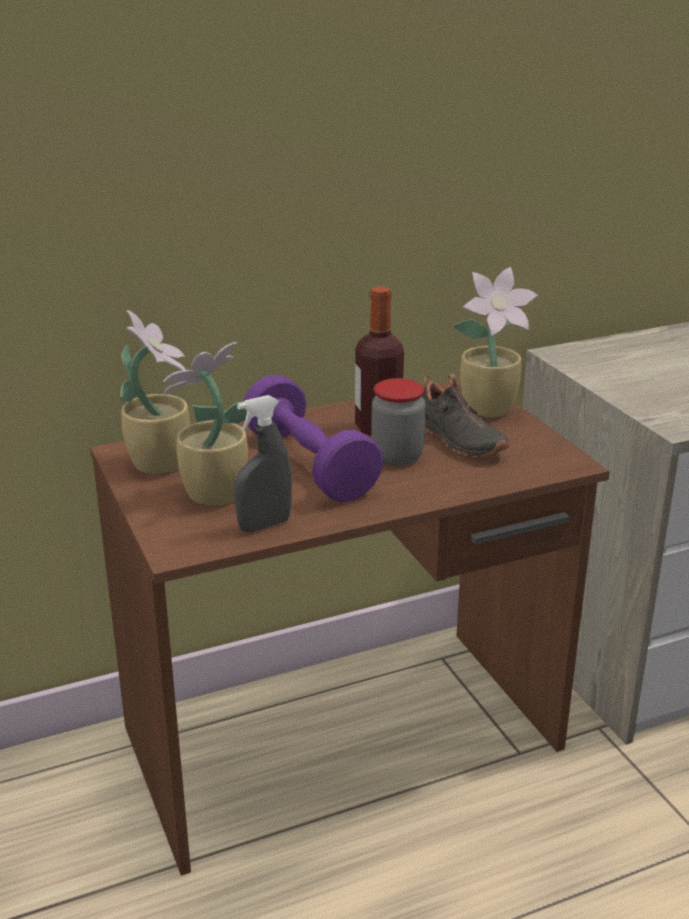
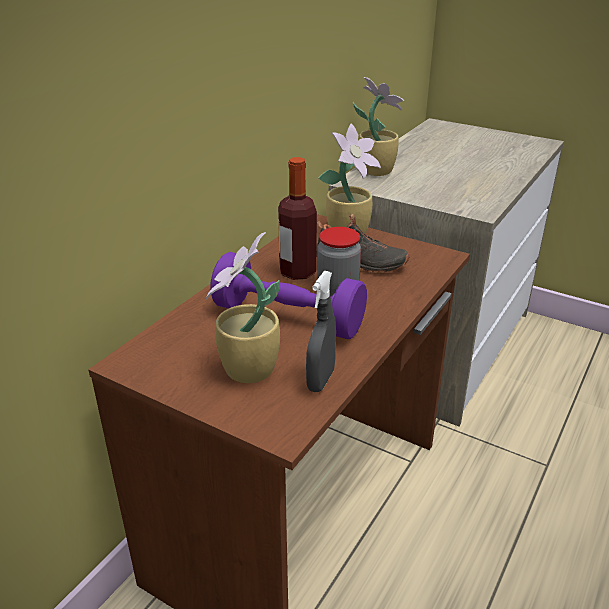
camera: 35 degrees left, 5 degrees up
potted plant [120,310,190,474] -> potted plant moved to [353,77,404,176]

